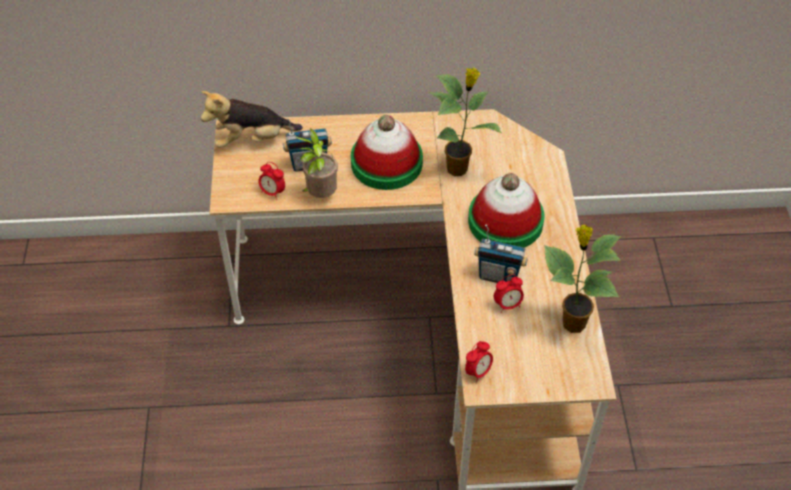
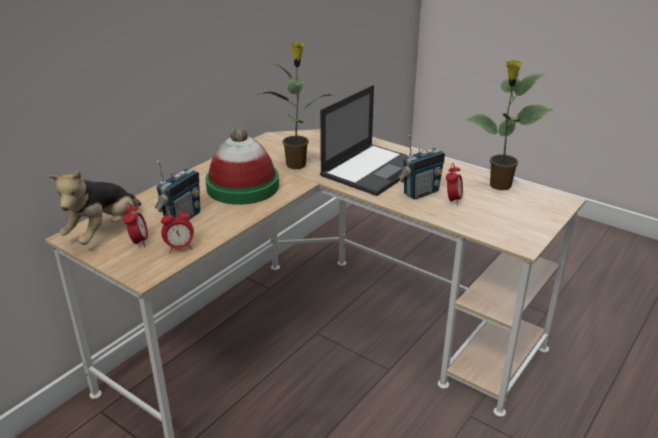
camera: 50 degrees left, 20 degrees down
potted plant [294,129,338,198] -> none
alarm clock [465,341,493,383] -> alarm clock moved to [123,202,148,247]
hat [468,173,545,248] -> laptop [320,85,407,196]

